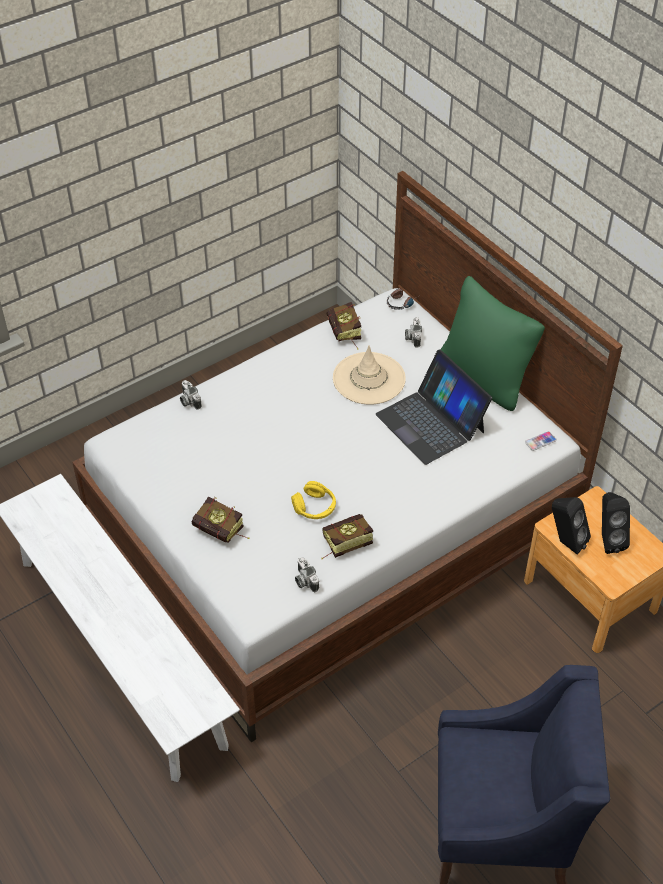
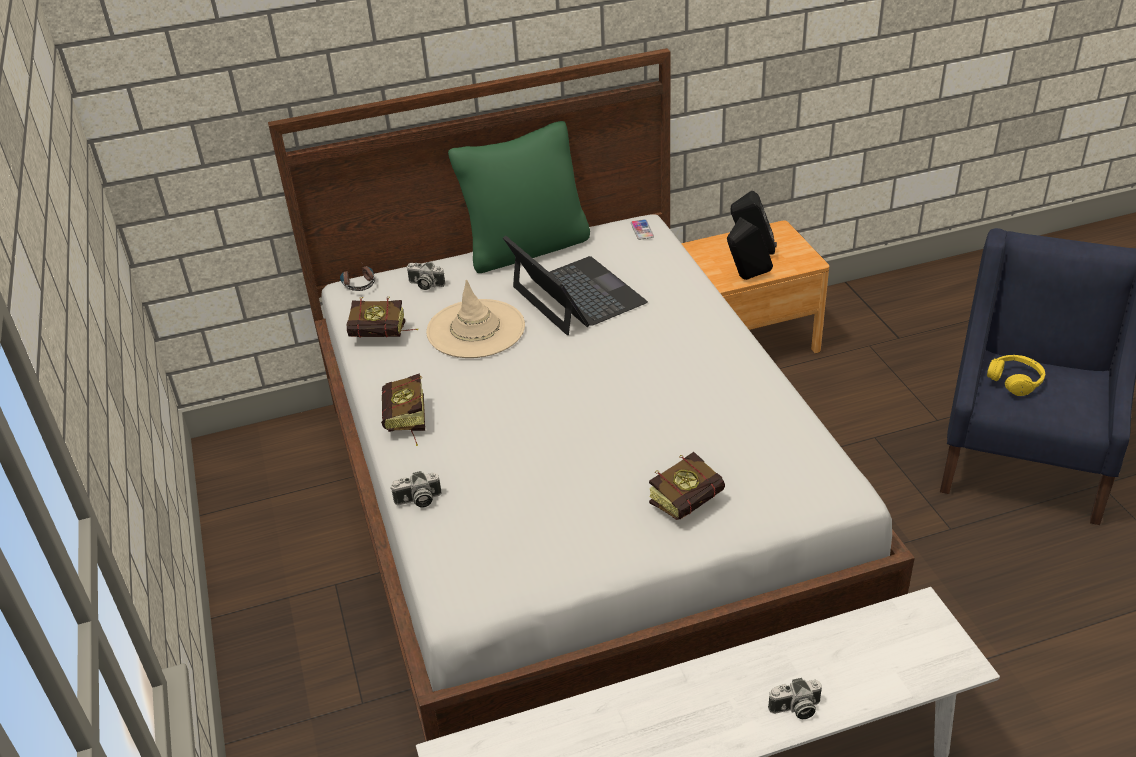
camera: 70 degrees left, 10 degrees down
yellow headphones [291,481,336,519] -> yellow headphones moved to [987,355,1045,396]
camera [295,557,319,592] -> camera moved to [768,678,822,719]
book [321,514,373,559] -> book moved to [381,374,425,446]
laptop [376,350,492,465] -> laptop turned 105 degrees counterclockwise [503,235,648,335]

